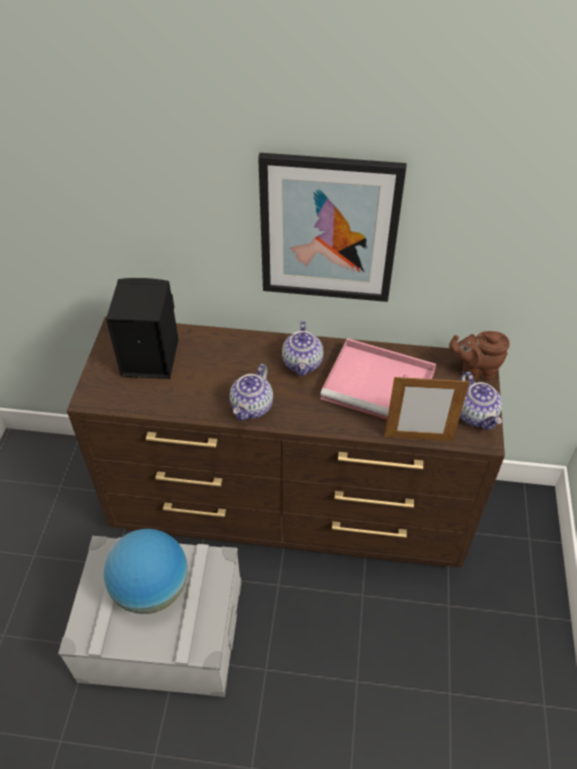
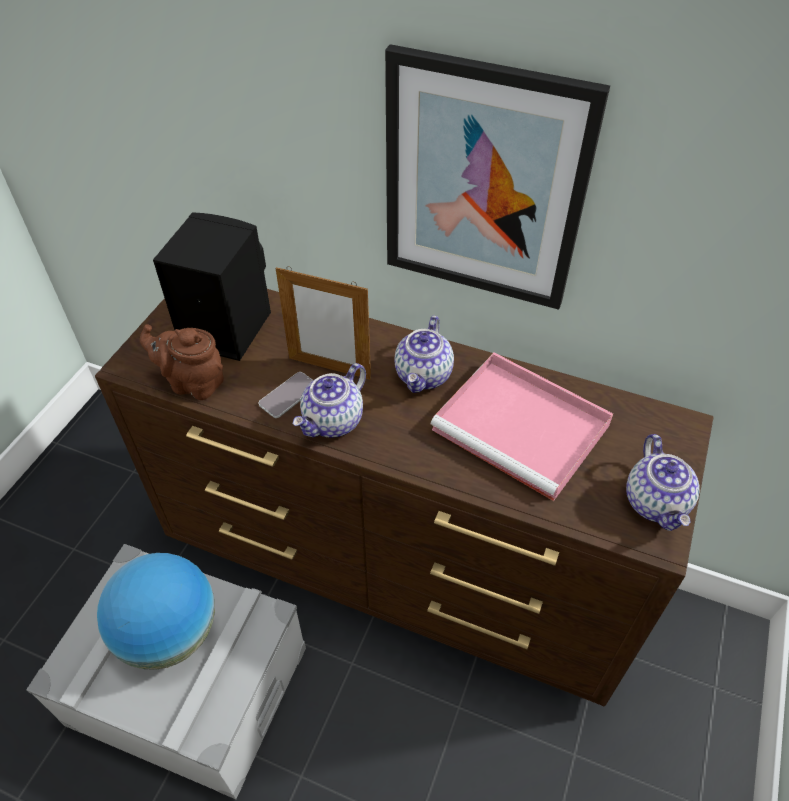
camera: 15 degrees right, 0 degrees up
picture frame [385,375,469,441] -> picture frame moved to [276,266,371,380]
brown teapot [449,331,510,381] -> brown teapot moved to [140,325,224,400]
none -> phone [258,372,313,418]

